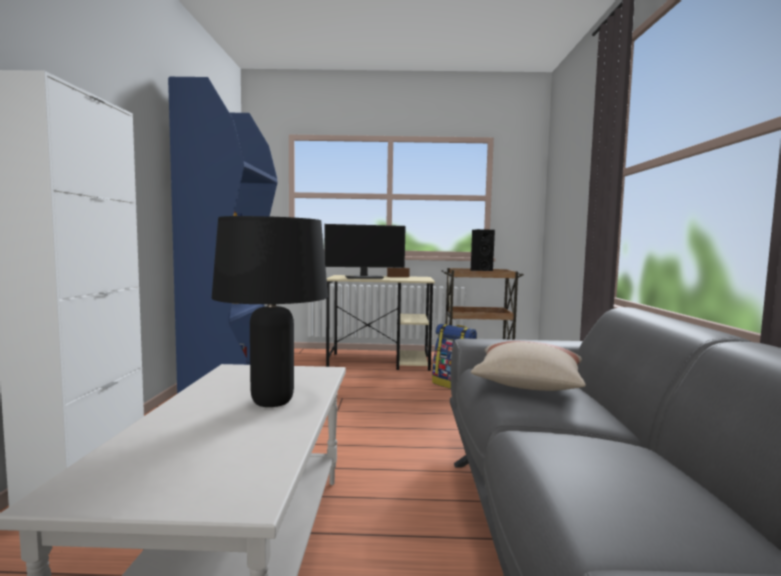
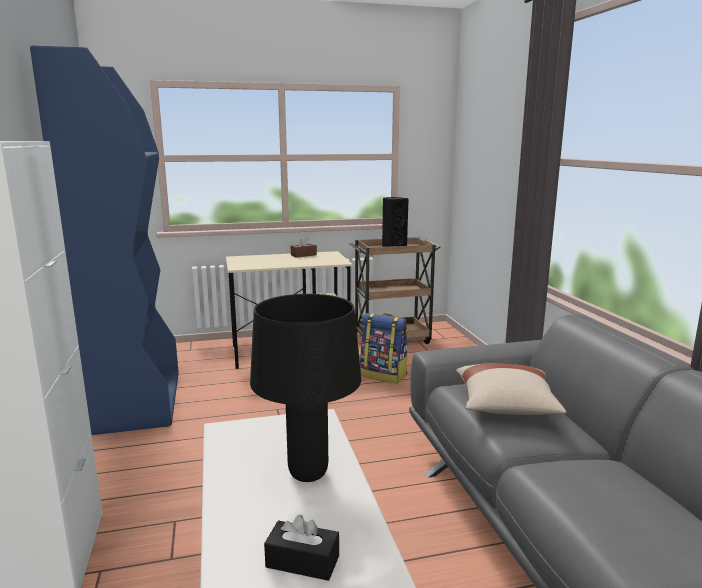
camera: 15 degrees left, 10 degrees up
monitor [324,224,406,279] -> none
none -> black tissue box [264,514,339,581]

